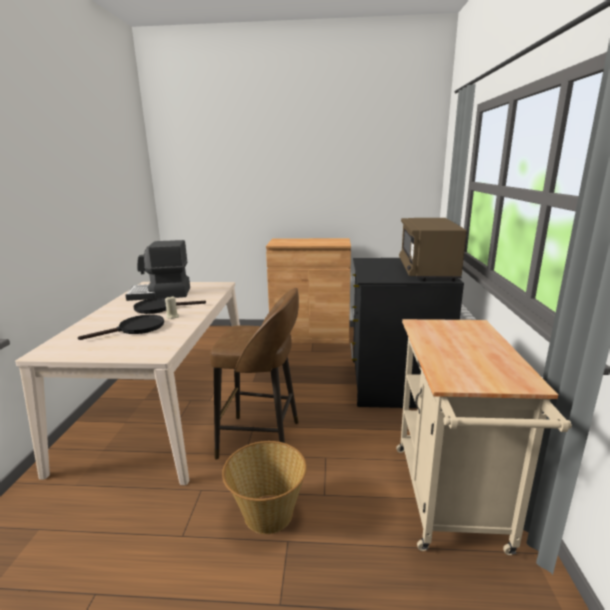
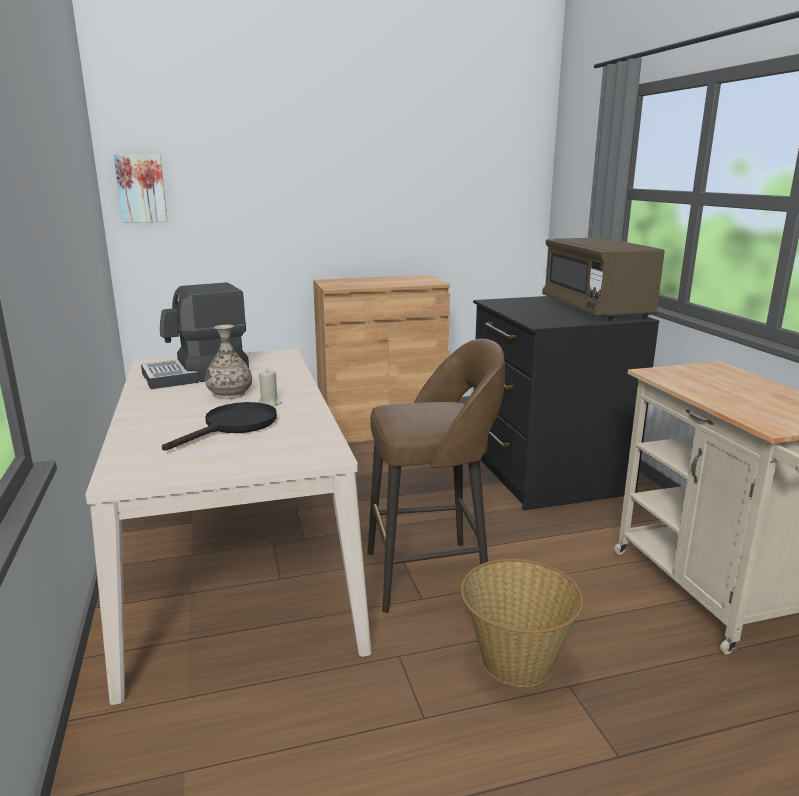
camera: 20 degrees left, 0 degrees up
black frying pan [134,298,206,314] -> vase [205,325,252,399]
none -> picture [114,154,168,223]

